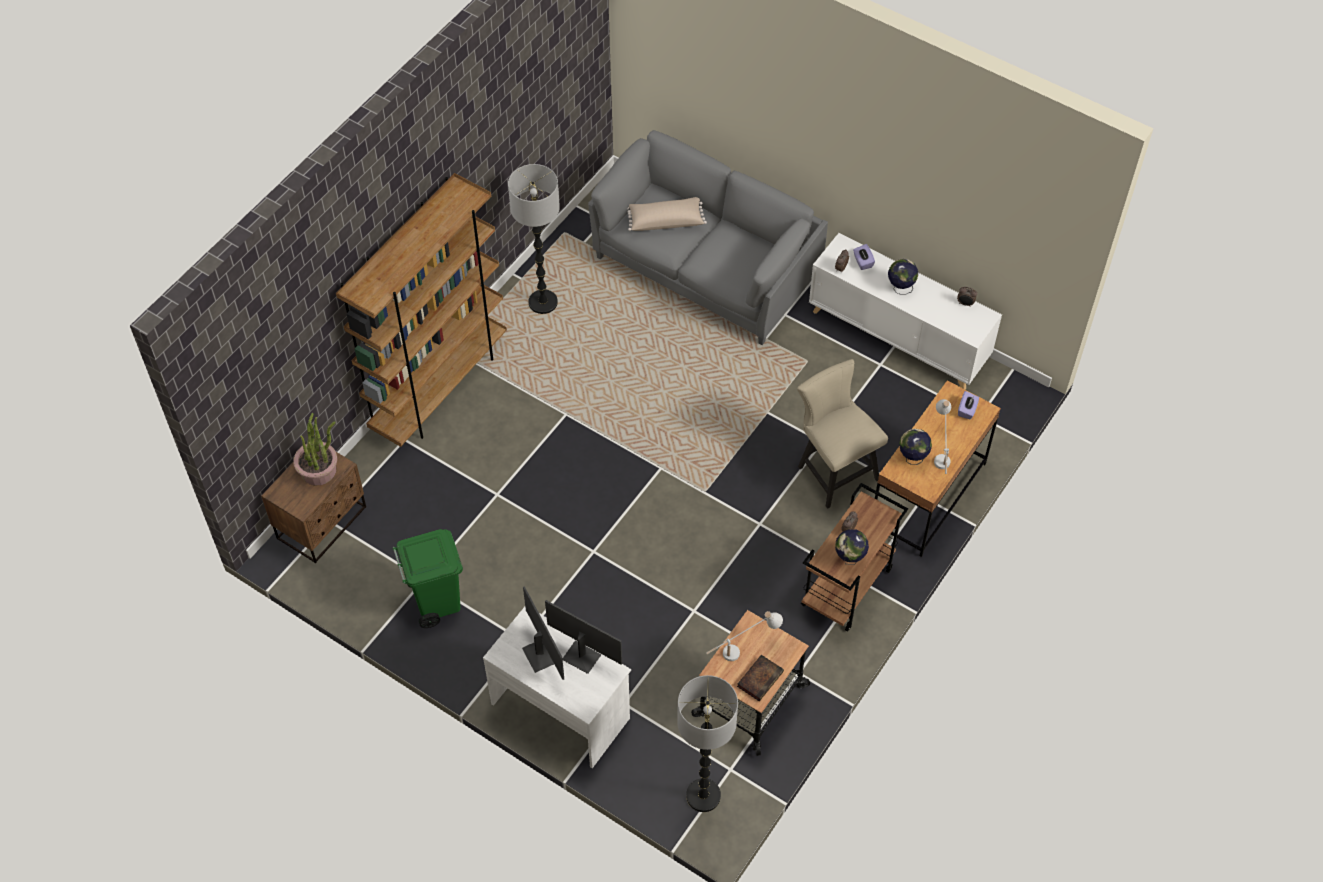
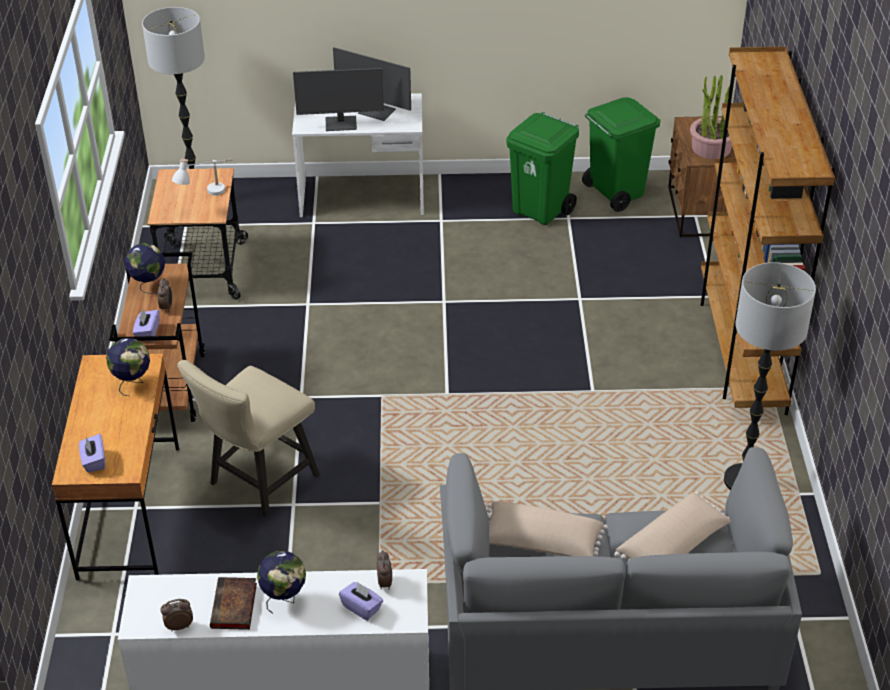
camera: 145 degrees right, 15 degrees down
book [737,655,784,701] -> book moved to [210,577,257,630]
beige chair [797,359,888,509] -> beige chair turned 105 degrees clockwise [177,360,320,517]
white table lamp [934,399,951,474] -> none
none -> purple tissue box [133,309,159,341]
none -> beige pillow [487,501,608,556]
none -> green trash can [582,97,660,212]

